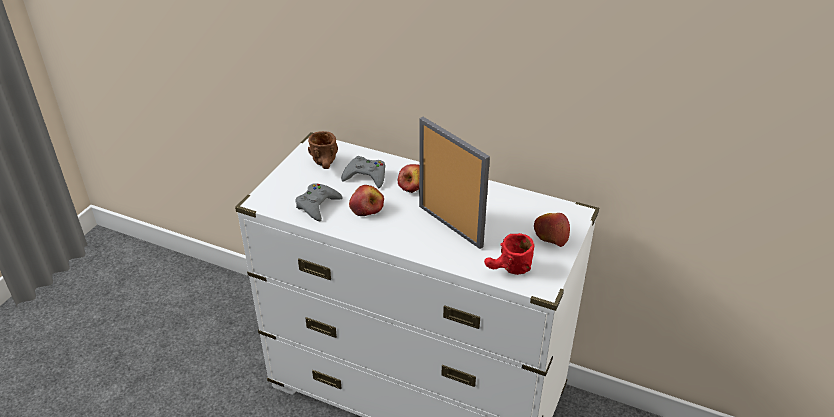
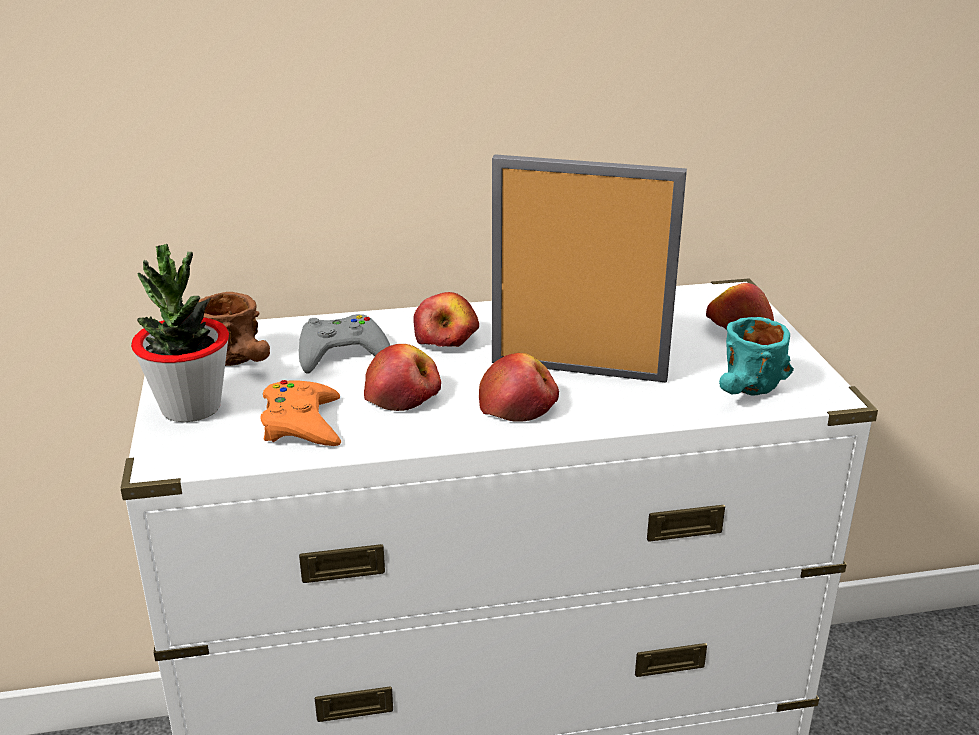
camera: 35 degrees left, 10 degrees down
grey game controller [295,184,343,221] -> orange game controller [260,380,341,446]
red mug [484,233,535,275] -> turquoise mug [719,317,794,396]
none -> potted plant [131,244,229,422]
none -> apple [479,353,559,421]

